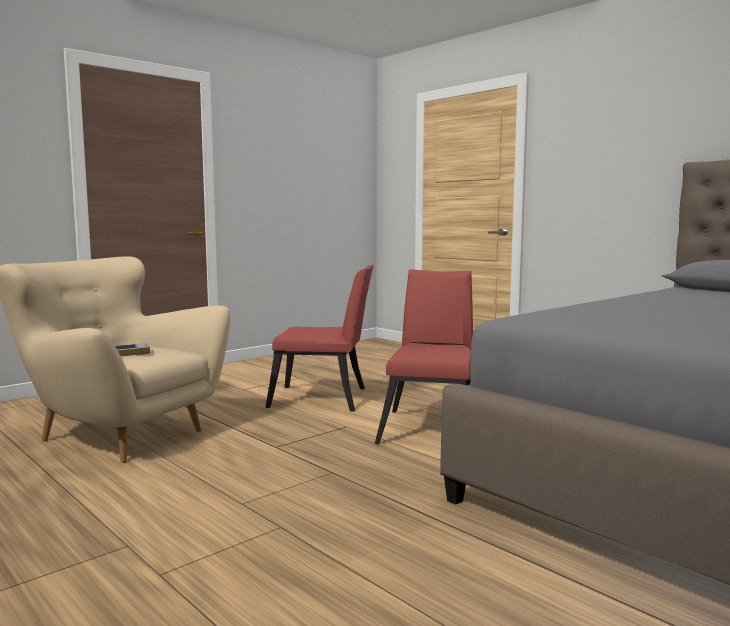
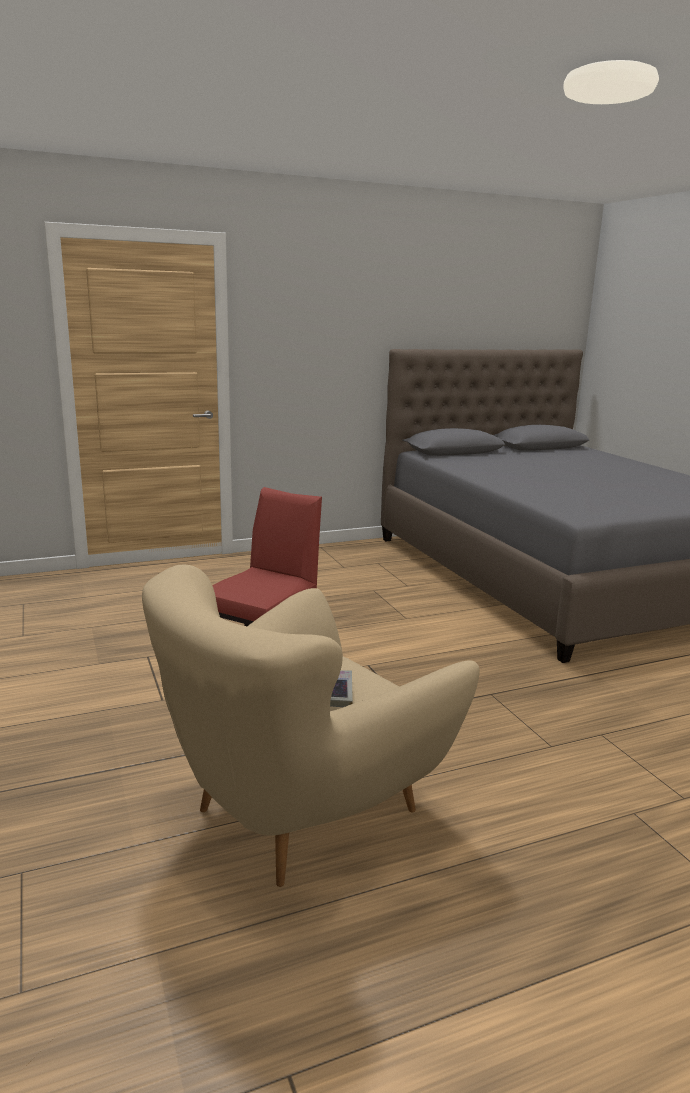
camera: 70 degrees left, 10 degrees up
red chair [375,269,473,444] -> none

